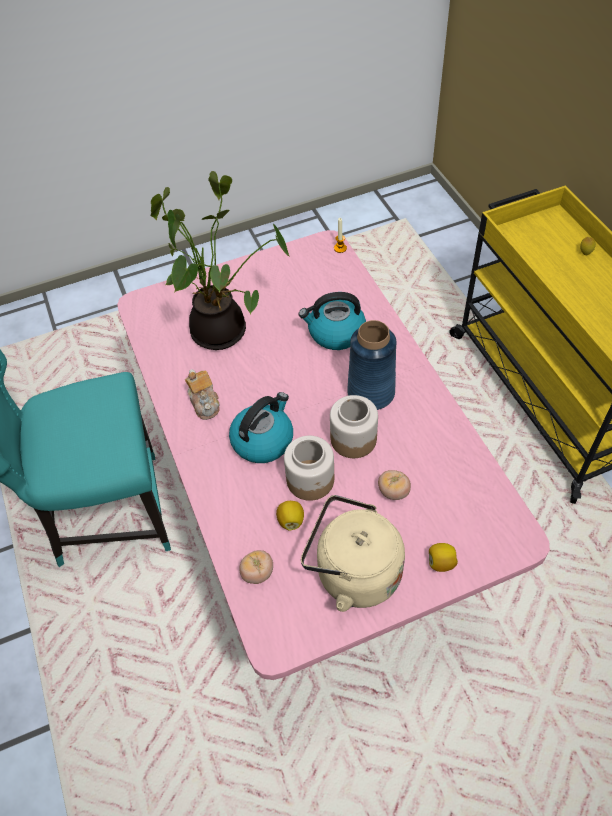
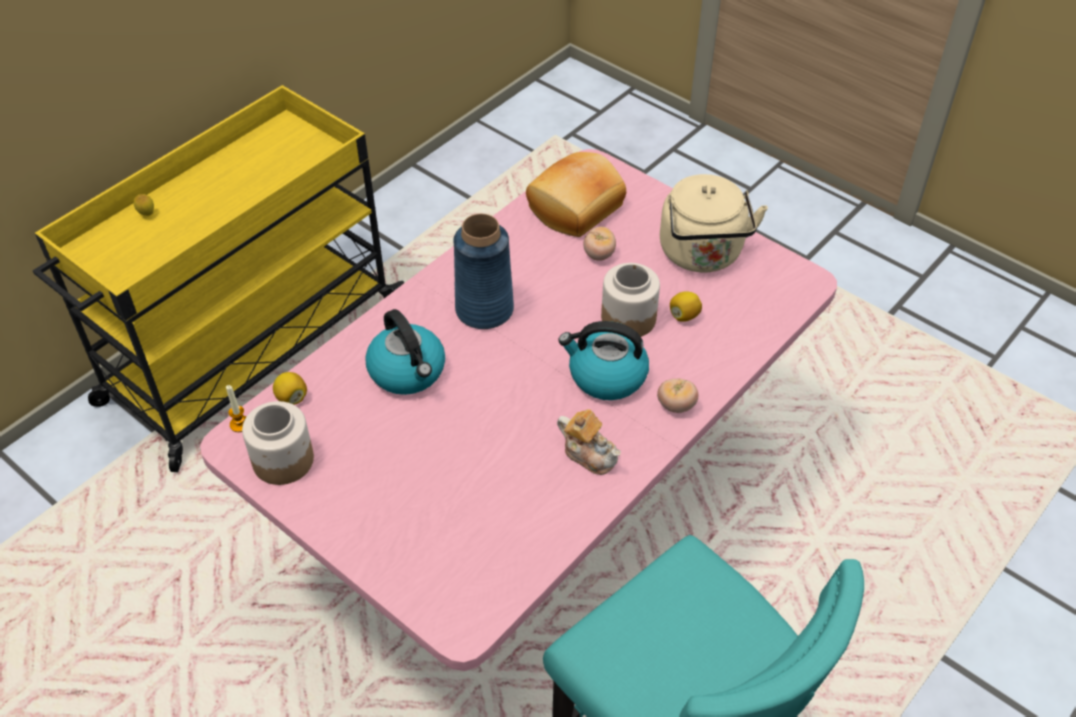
camera: 120 degrees left, 5 degrees down
potted plant [151,171,290,350] -> none
teapot [185,369,220,420] -> teapot turned 90 degrees clockwise [557,409,621,475]
tomato [239,550,273,584] -> tomato moved to [657,378,699,413]
jar [330,395,378,458] -> jar moved to [242,401,314,485]
lemon [429,543,458,572] -> lemon moved to [273,372,307,405]
none -> bread [526,152,626,237]

